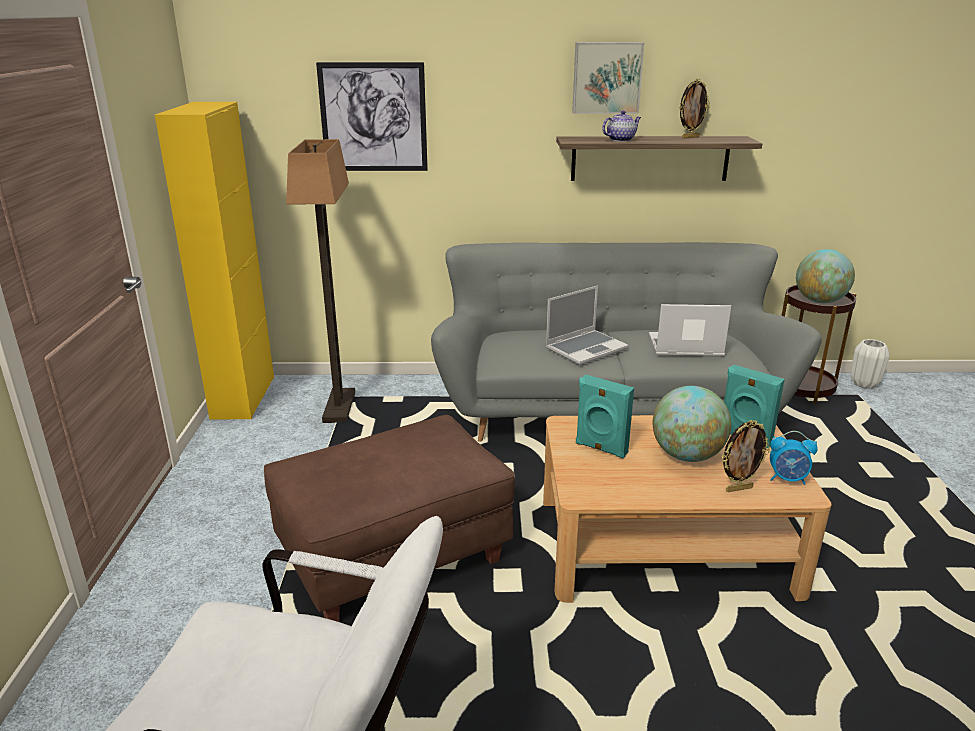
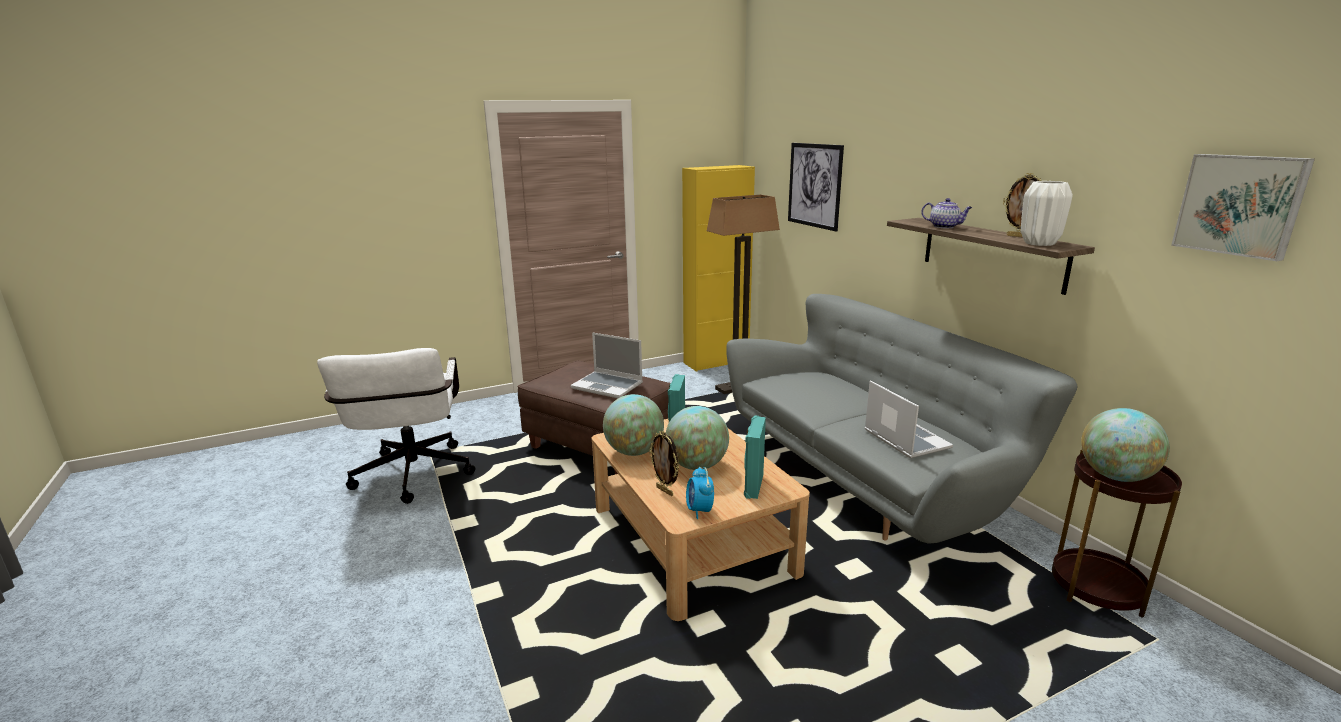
camera: 65 degrees right, 5 degrees down
laptop [546,285,629,365] -> laptop moved to [571,332,643,398]
picture [572,42,644,114] -> picture moved to [1171,154,1315,261]
white vase [851,339,889,389] -> white vase moved to [1021,181,1073,246]
none -> globe [603,394,664,456]

